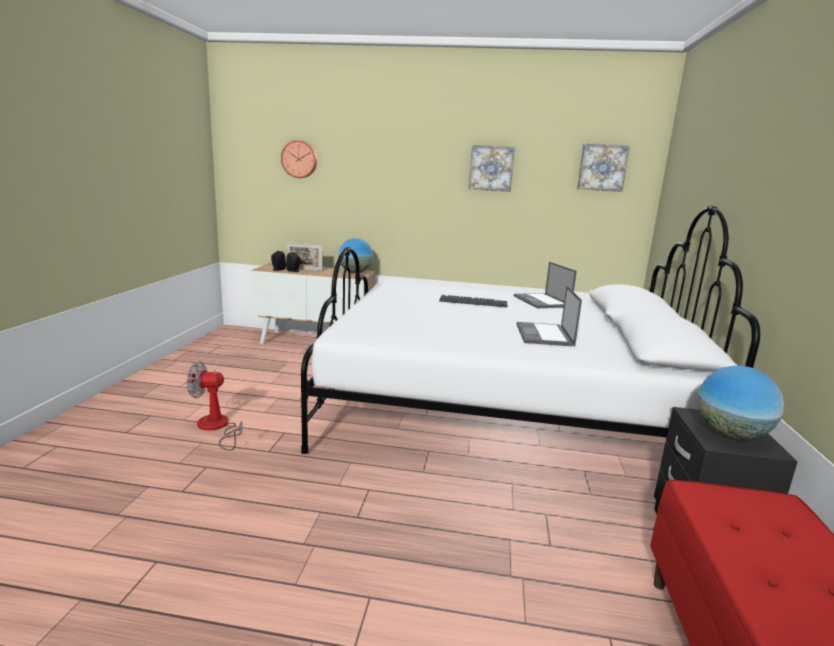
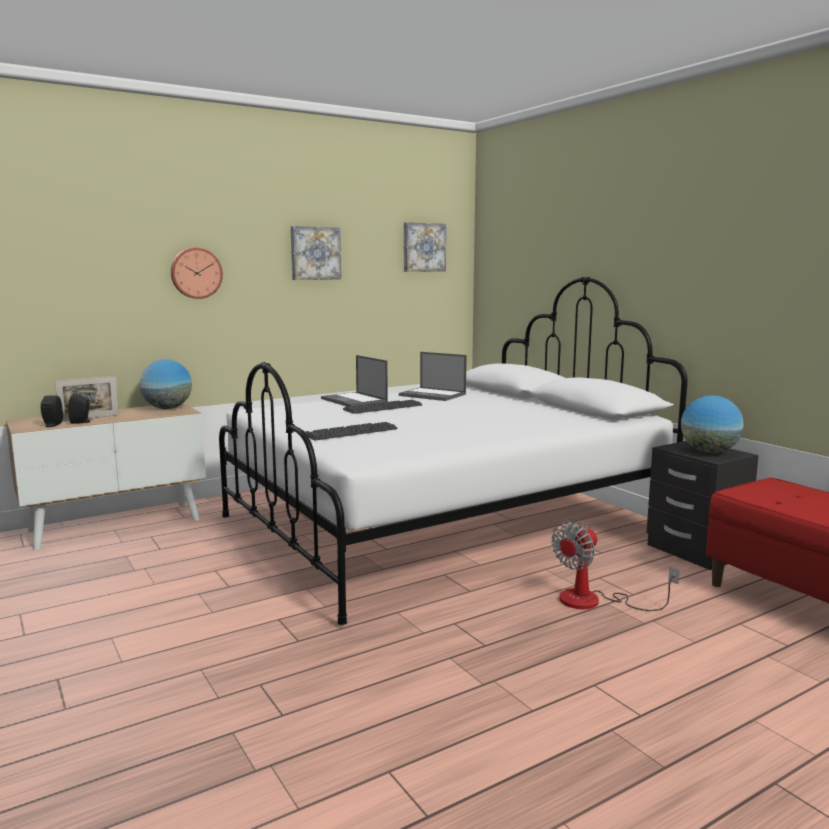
camera: 40 degrees left, 5 degrees down
fan [187,361,243,450] -> fan moved to [552,521,679,611]
wall clock [281,140,317,178] -> wall clock moved to [171,248,223,299]
laptop [517,286,582,347] -> laptop moved to [321,355,388,407]
none -> keyboard [305,422,398,440]

